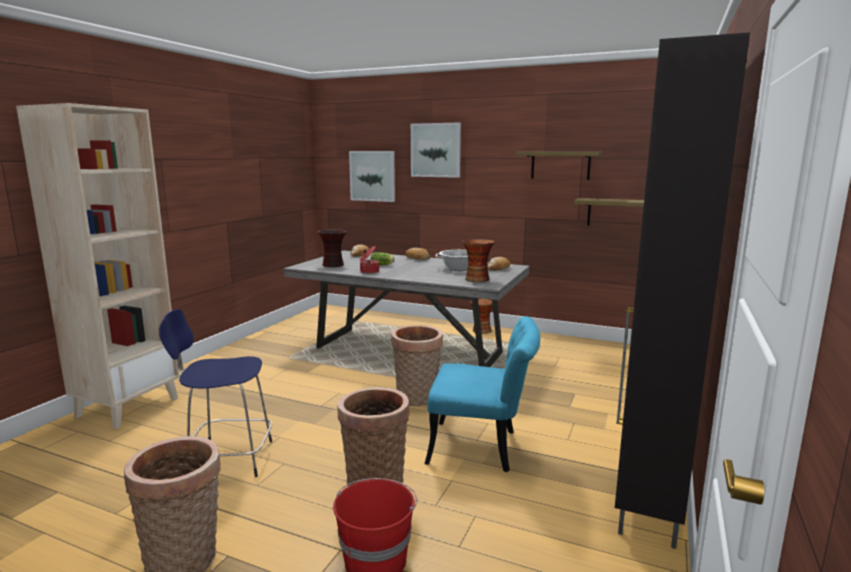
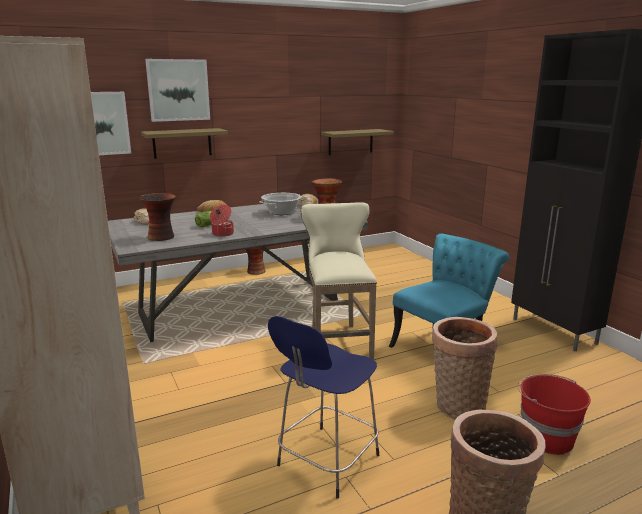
camera: 50 degrees left, 5 degrees up
basket [391,325,443,407] -> beige stool [301,202,377,359]
shelf [515,152,602,180] -> shelf moved to [141,128,228,159]

